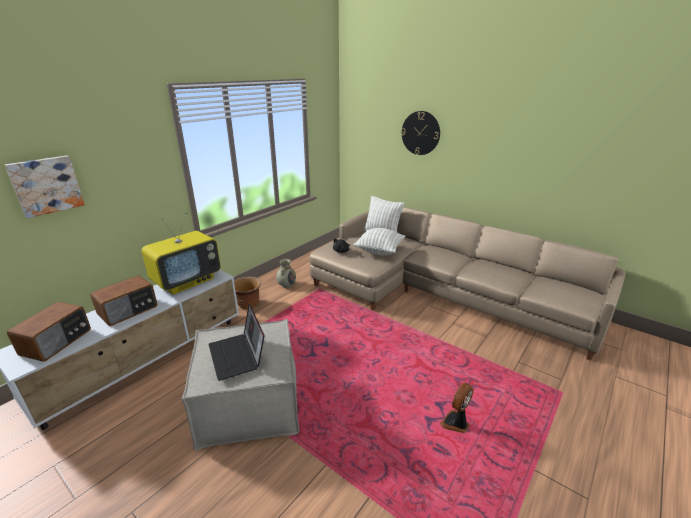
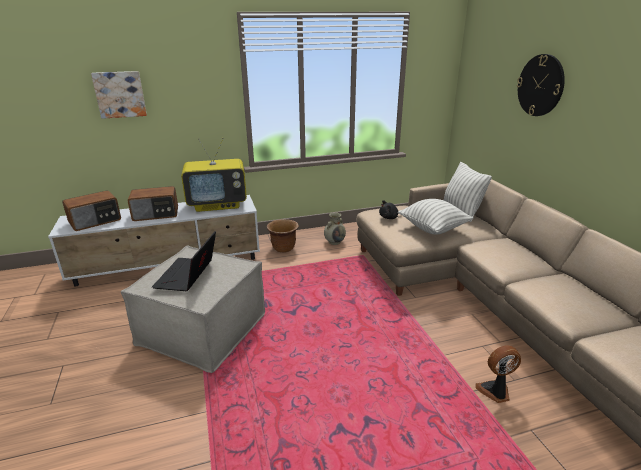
camera: 35 degrees right, 0 degrees up
fan [440,383,473,433] -> fan moved to [475,345,521,403]

